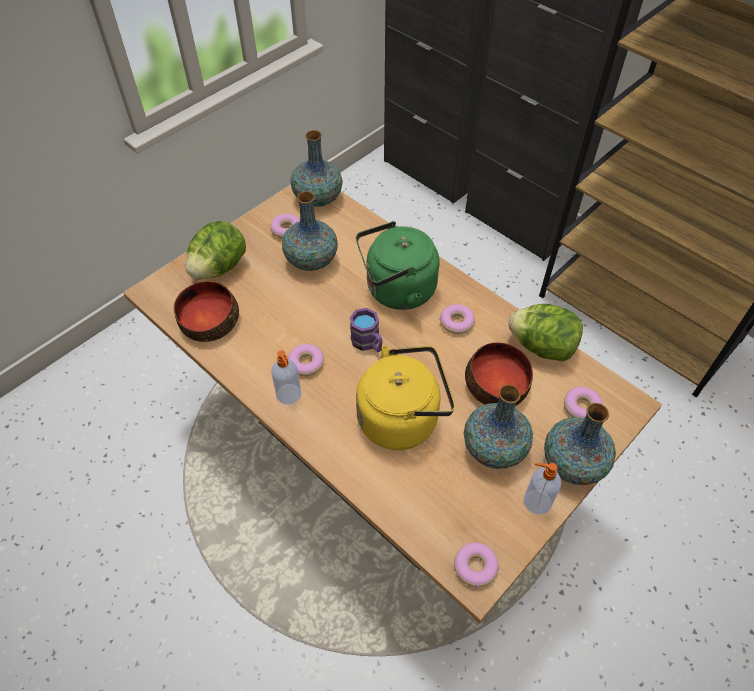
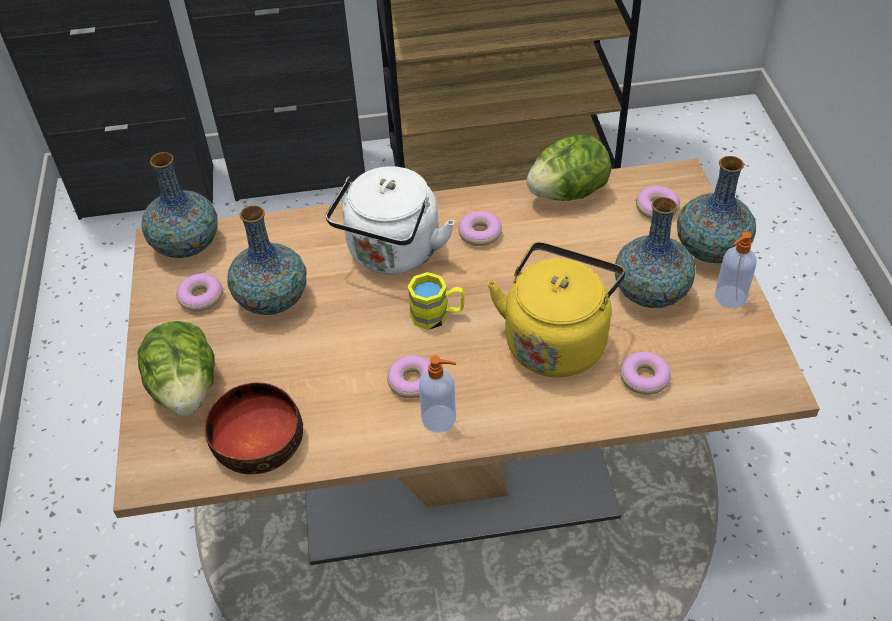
camera: 50 degrees left, 5 degrees down
purple mug [350,308,383,352] -> yellow mug [407,272,465,330]
green kettle [356,221,440,310] -> white kettle [326,166,455,274]
donut [454,543,499,588] -> donut moved to [620,351,671,395]
bowl [465,342,533,406] -> none

